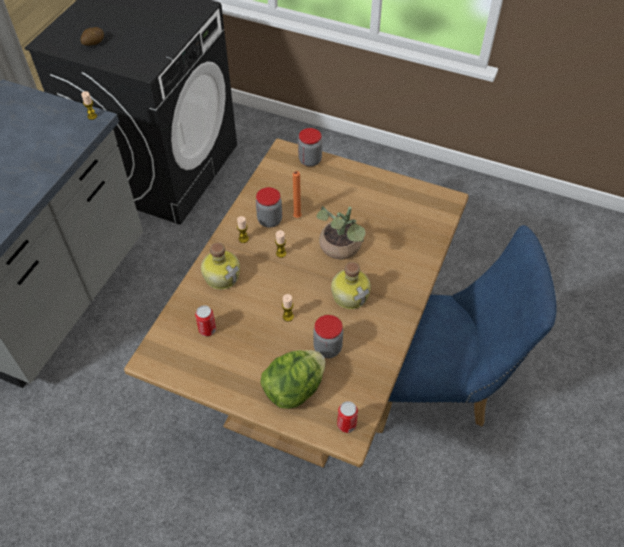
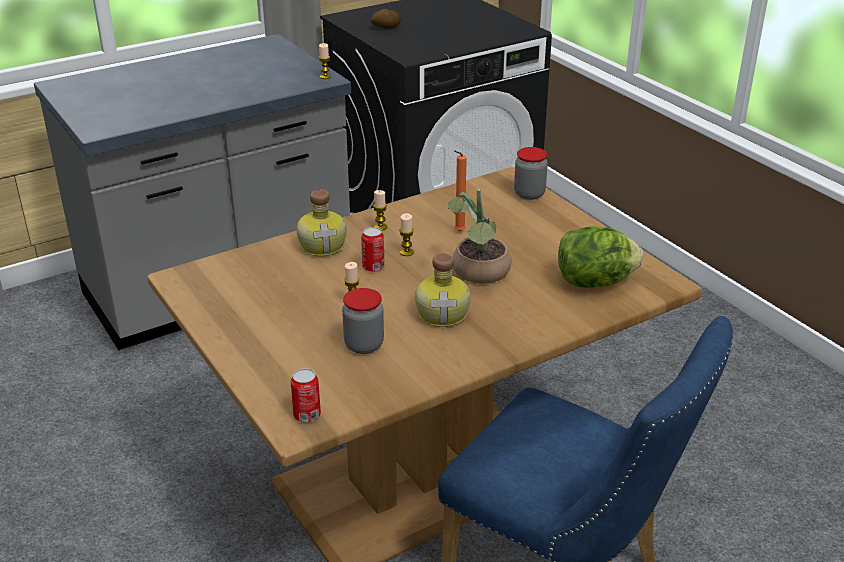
camera: 35 degrees right, 20 degrees down
can [195,305,216,336] -> can moved to [361,227,385,272]
jar [256,187,282,228] -> none
lettuce [260,350,326,409] -> lettuce moved to [558,226,643,288]

